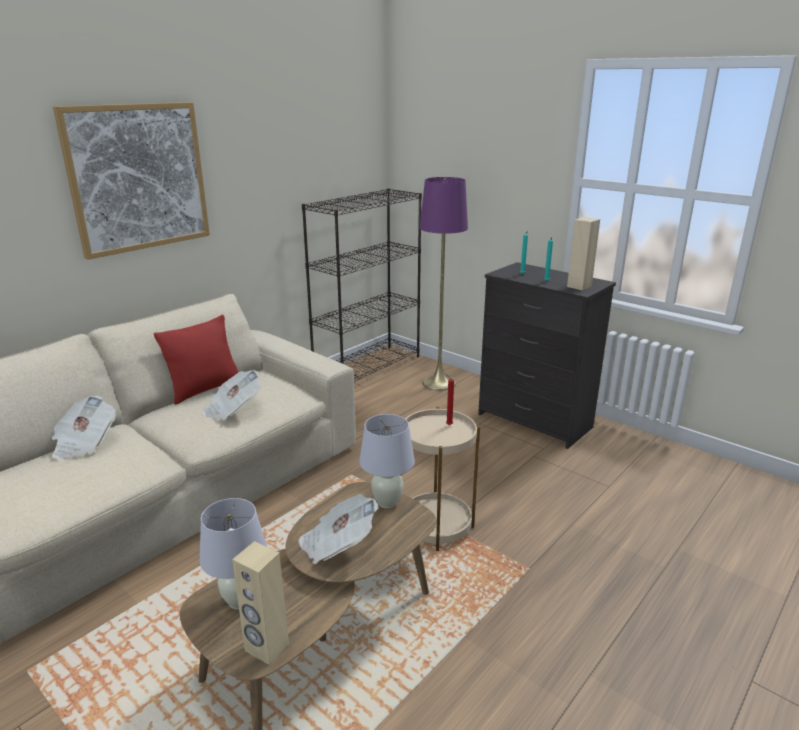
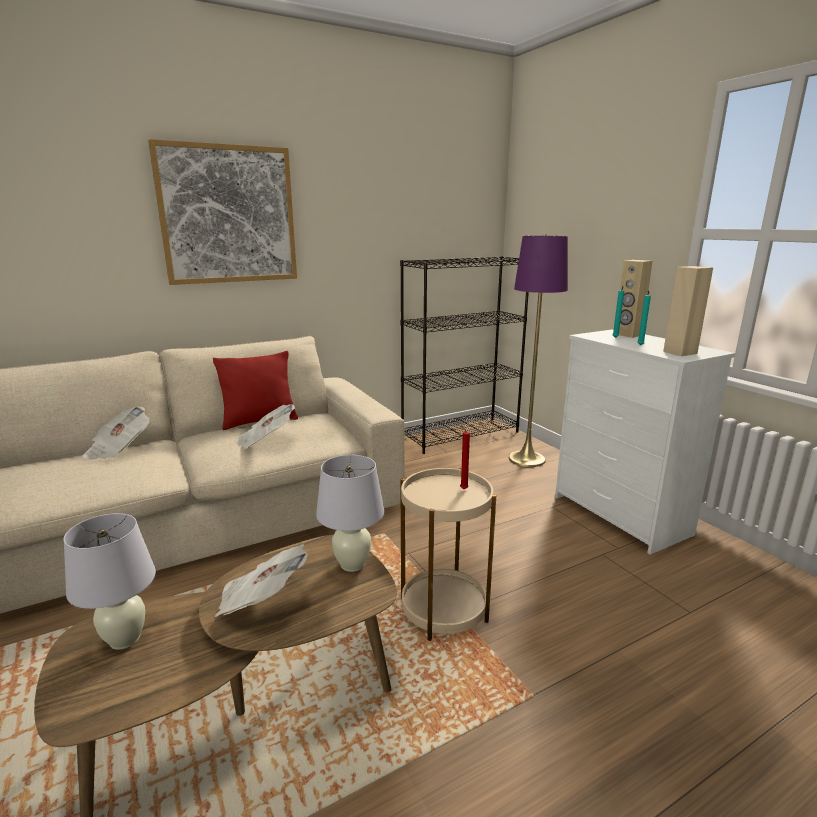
camera: 20 degrees right, 5 degrees down
beige speaker [232,541,289,665] -> beige speaker moved to [619,260,652,338]
black dresser [478,262,616,449] -> white dresser [555,329,735,555]

